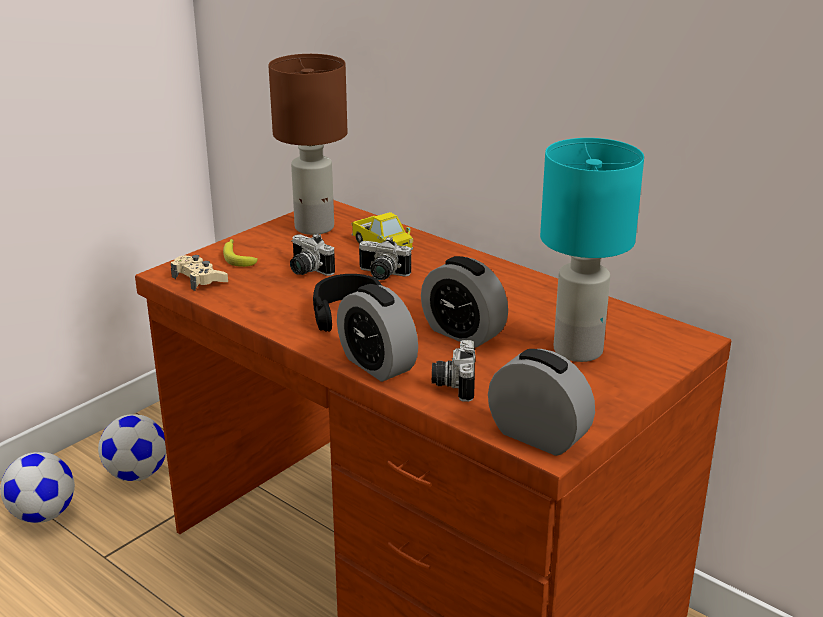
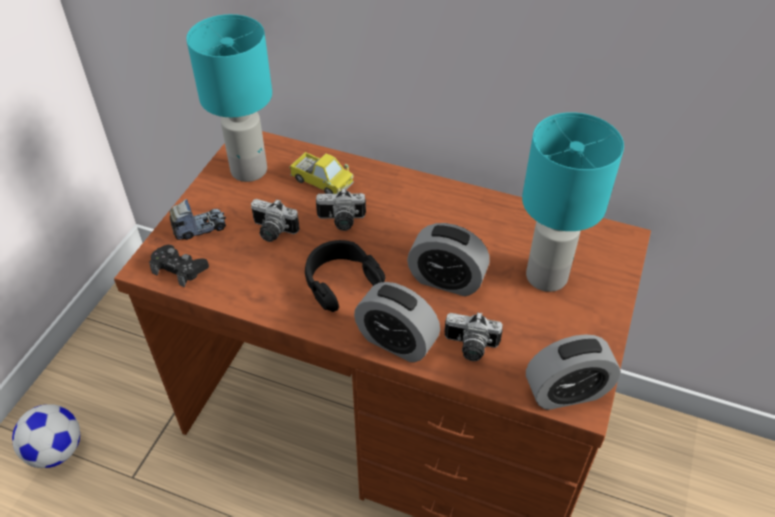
camera: 20 degrees left, 20 degrees up
football [98,414,166,481] -> none
beige game controller [171,255,228,291] -> black game controller [149,245,209,287]
banana [223,239,258,267] -> toy truck [170,199,226,240]
brown table lamp [268,54,347,235] -> turquoise table lamp [186,14,272,182]
camera [432,340,476,402] -> camera turned 60 degrees counterclockwise [444,312,503,361]
alarm clock [488,349,595,456] -> alarm clock turned 150 degrees clockwise [526,334,621,410]

